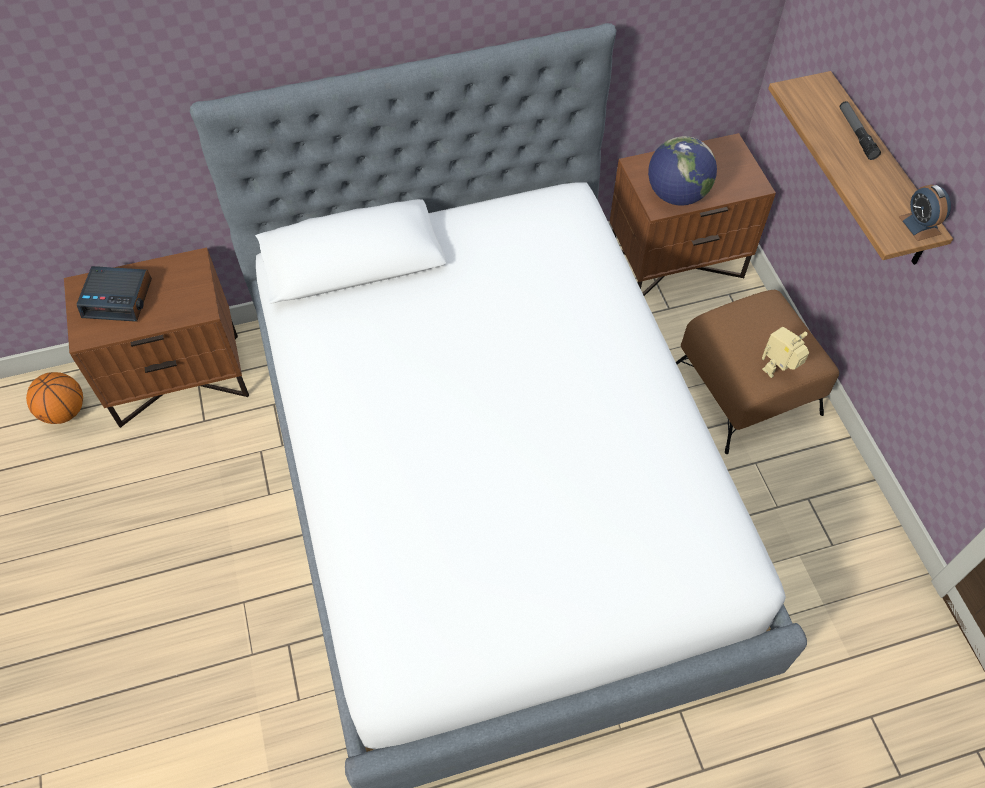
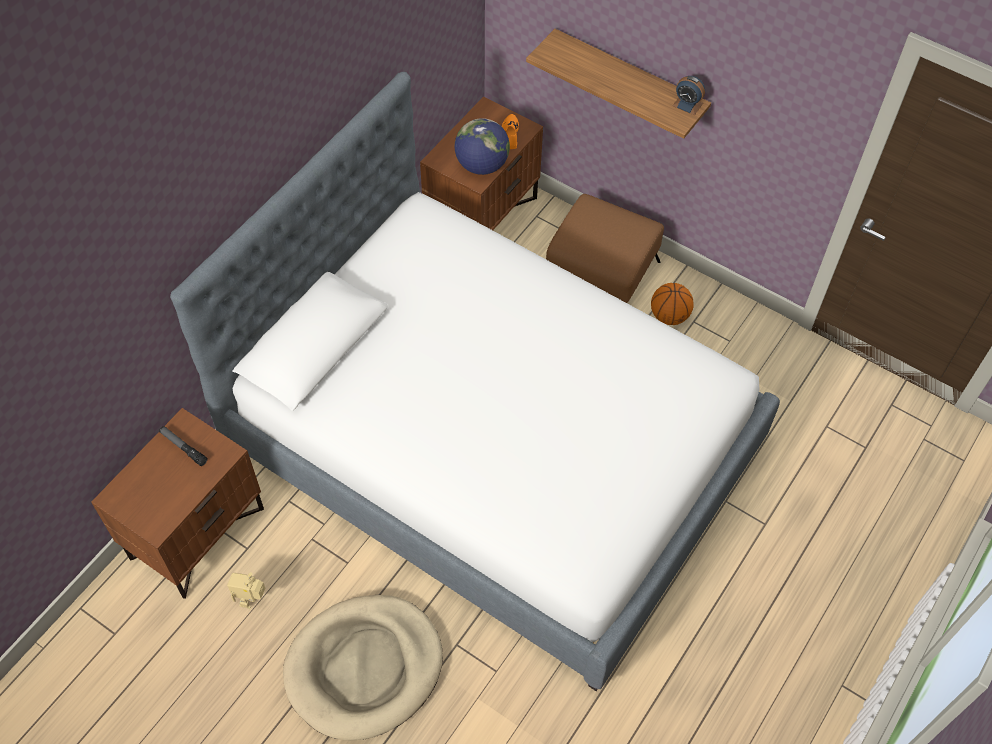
camera: 40 degrees left, 0 degrees up
basketball [26,372,83,424] -> basketball moved to [651,283,694,325]
alarm clock [77,266,152,322] -> none
toy robot [762,327,809,378] -> toy robot moved to [227,572,265,609]
flashlight [840,101,881,160] -> flashlight moved to [159,426,207,466]
none -> beige dog bed [283,595,443,740]
none -> orange shoe [502,114,519,149]

